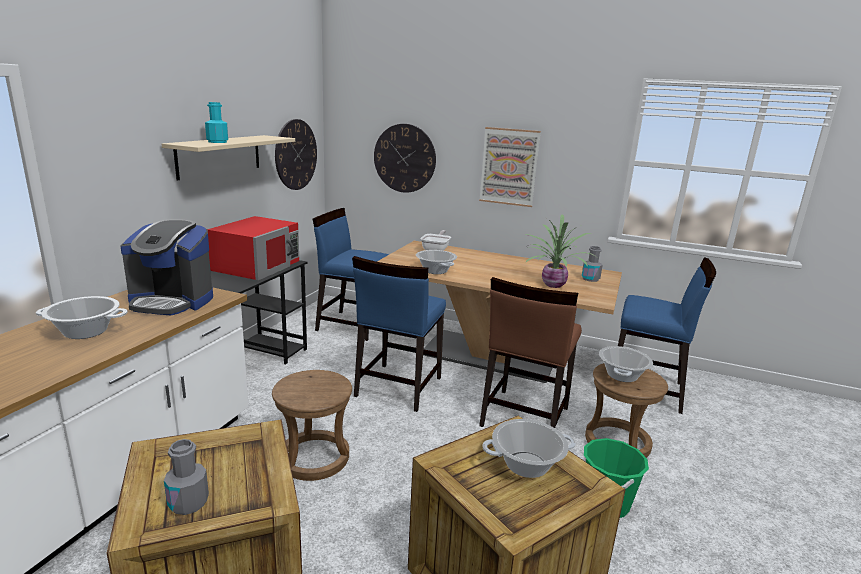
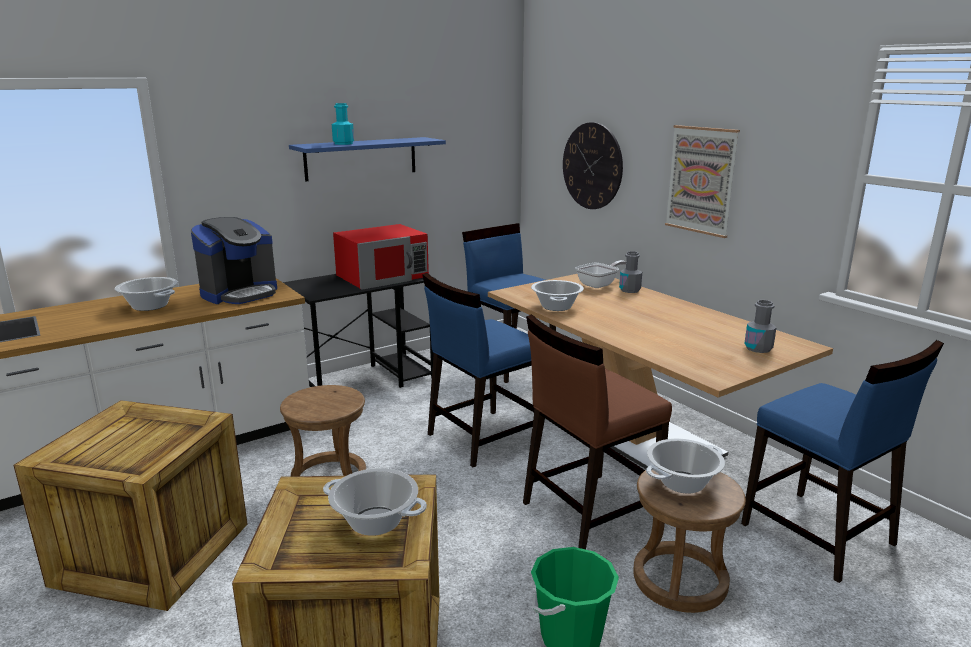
camera: 35 degrees right, 0 degrees up
coffee machine [121,219,213,315] -> coffee machine turned 90 degrees counterclockwise [191,217,277,304]
beige shelf [162,135,295,181] -> blue shelf [289,137,446,181]
grey bottle [164,439,209,515] -> grey bottle moved to [619,251,642,293]
wall clock [275,119,317,190] -> none
potted plant [525,214,595,288] -> none

